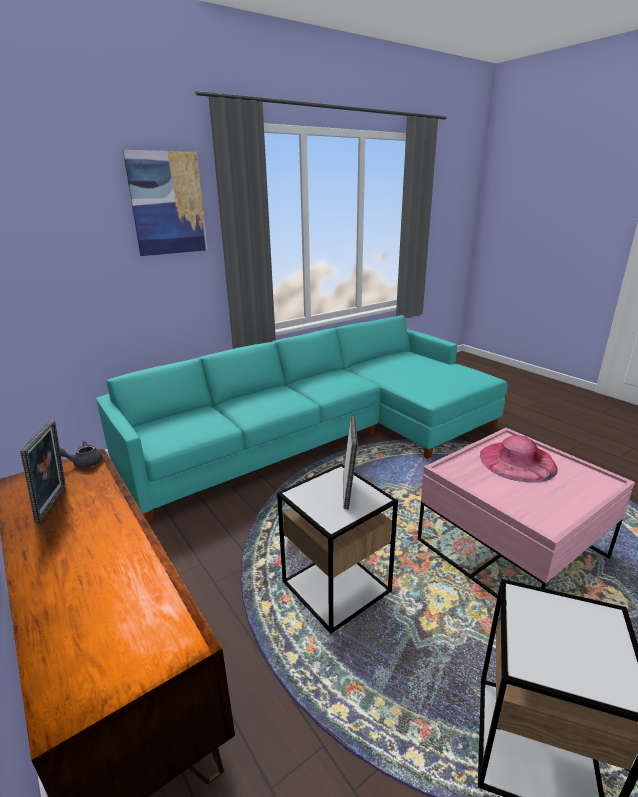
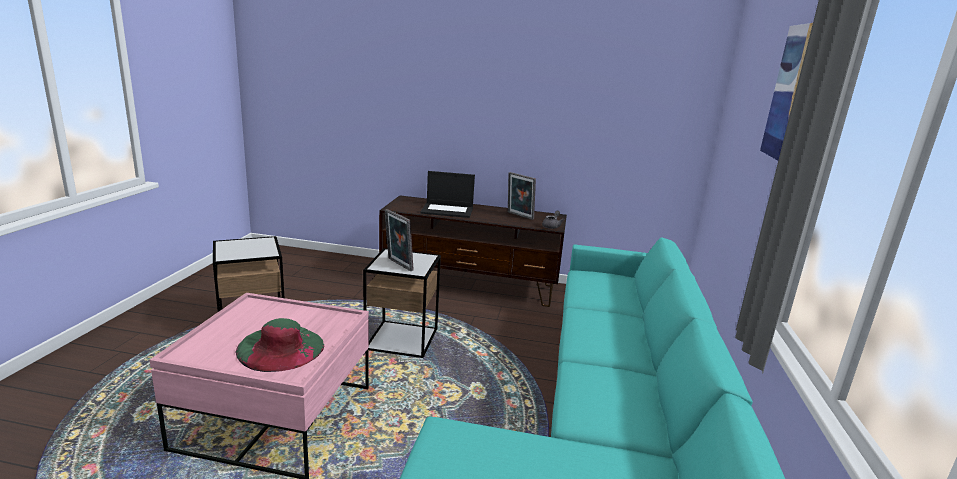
camera: 135 degrees right, 5 degrees down
pink hat [480,435,558,483] -> green hat [235,318,324,372]
none -> laptop [420,171,475,218]

